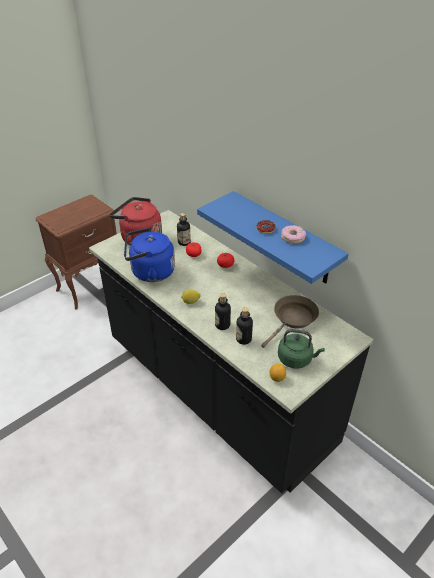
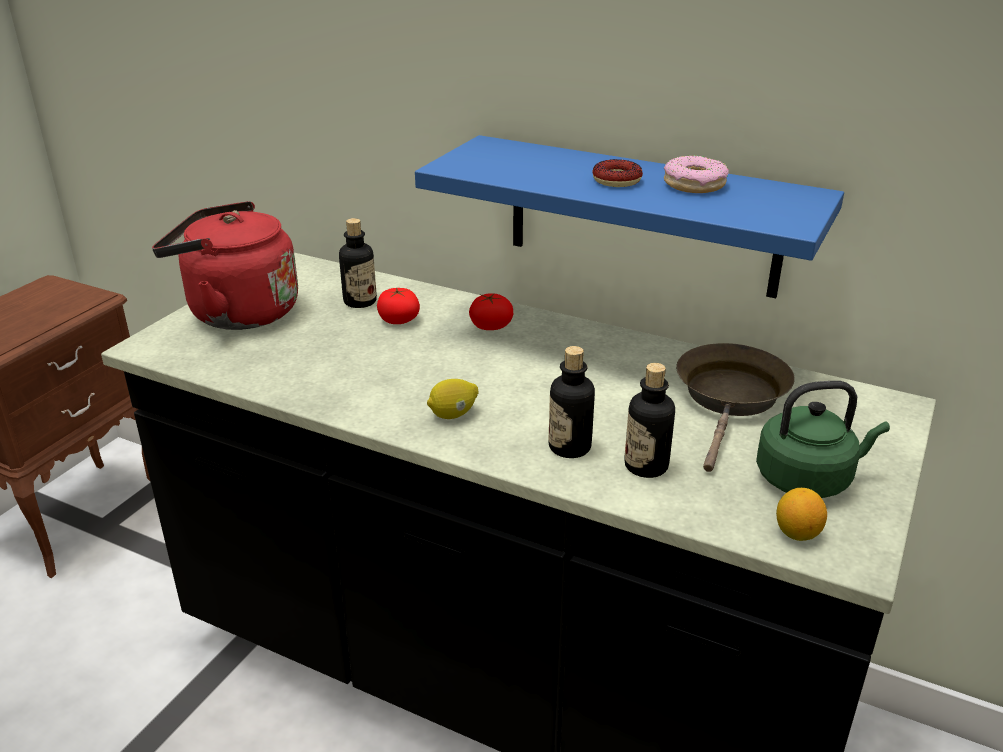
camera: 20 degrees left, 10 degrees down
blue kettle [124,228,175,282] -> none

